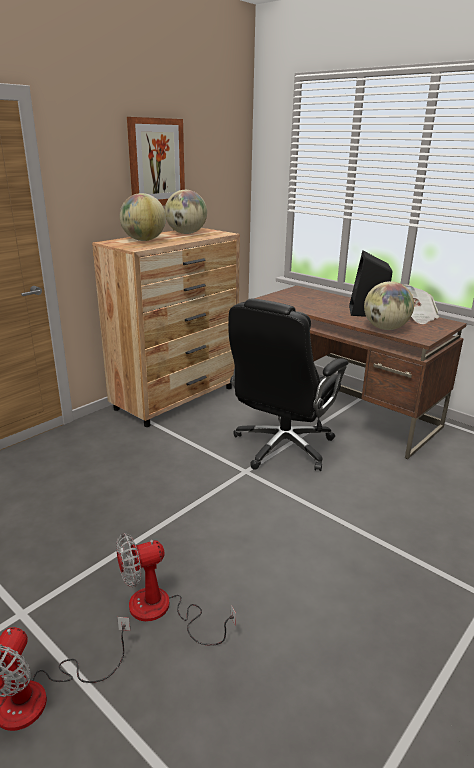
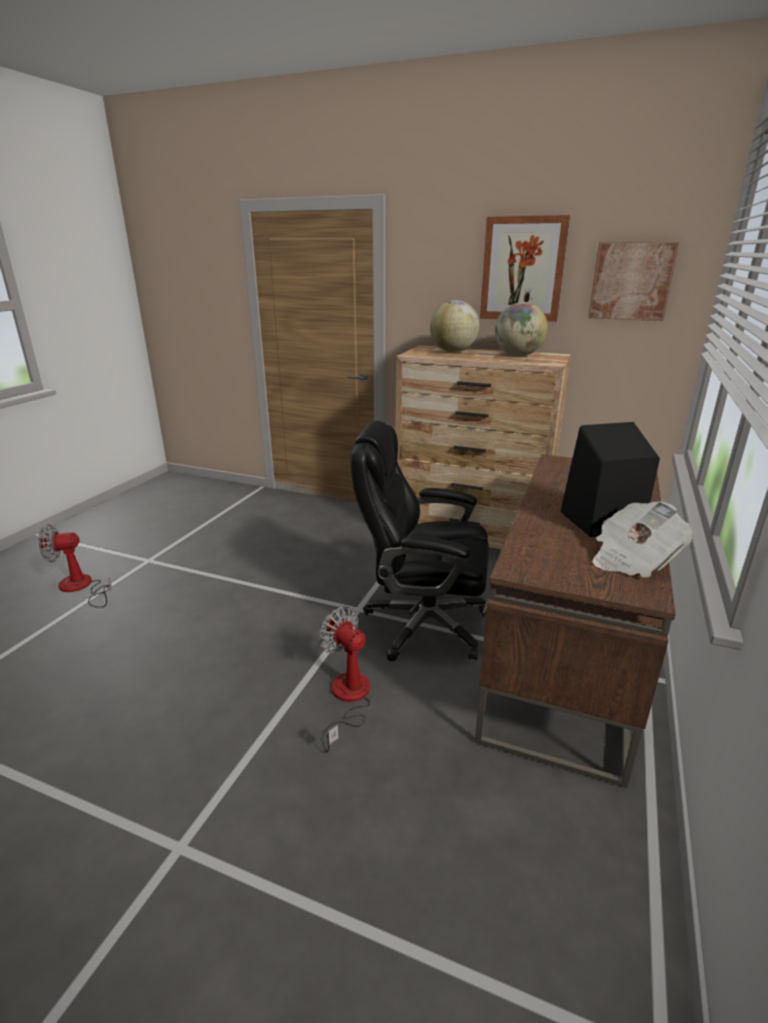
camera: 70 degrees right, 0 degrees up
fan [116,533,236,645] -> fan moved to [318,606,371,753]
globe [364,281,414,330] -> none
none -> picture [588,242,679,321]

